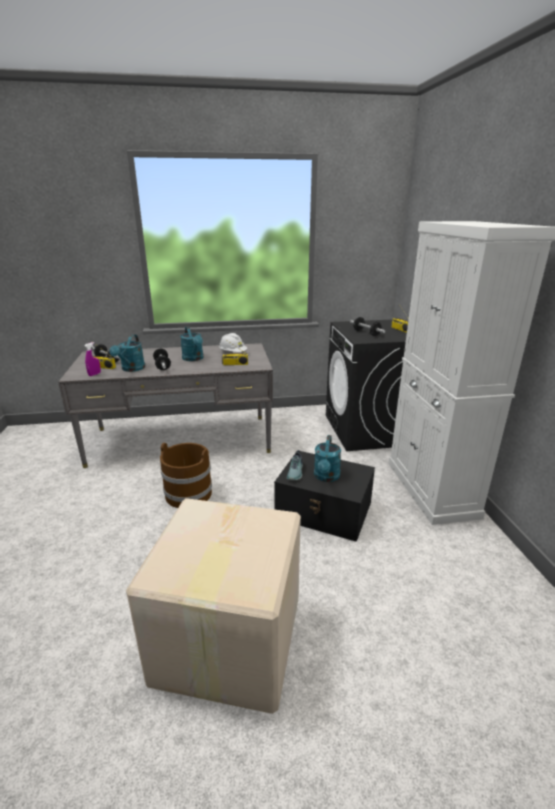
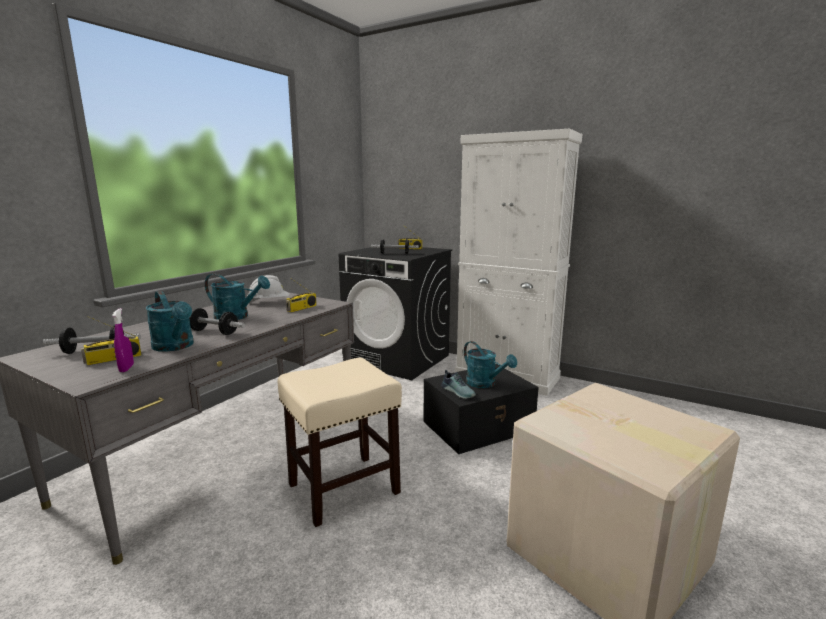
camera: 50 degrees left, 10 degrees down
brown bucket [160,442,212,508] -> beige stool [277,358,402,527]

